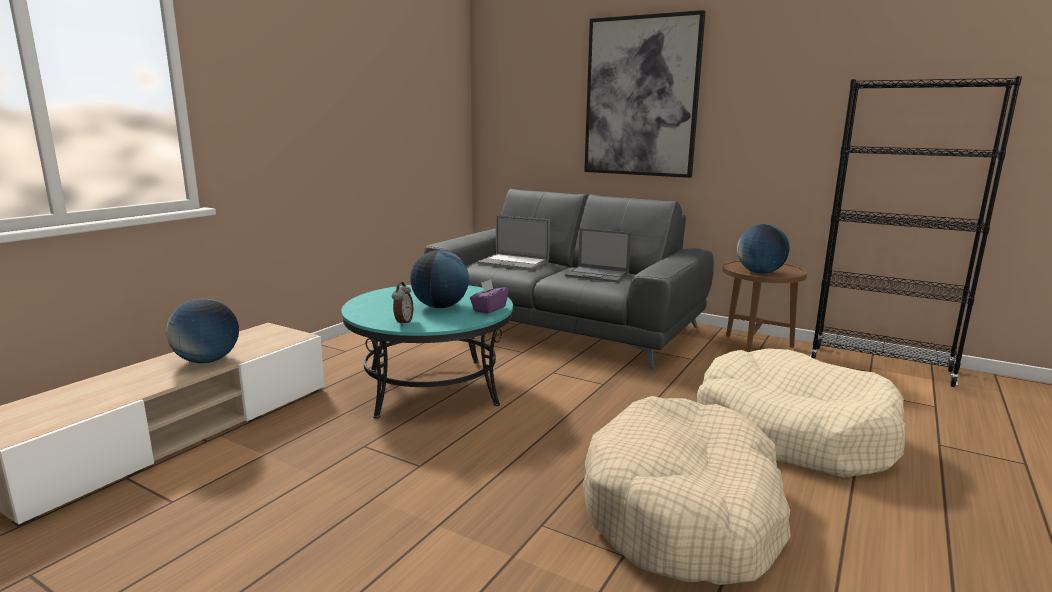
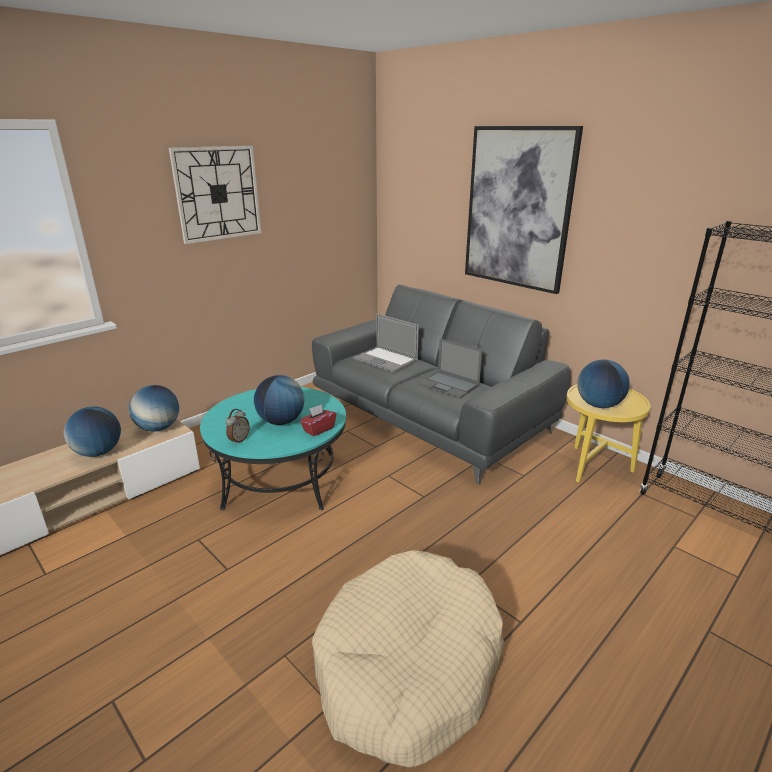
camera: 15 degrees right, 10 degrees up
purple tissue box [470,279,509,314] -> red tissue box [300,405,336,436]
beige dog bed [697,349,905,477] -> none
brown side table [722,260,807,352] -> yellow side table [566,384,650,482]
none -> globe [129,385,179,431]
none -> wall clock [169,146,261,244]

